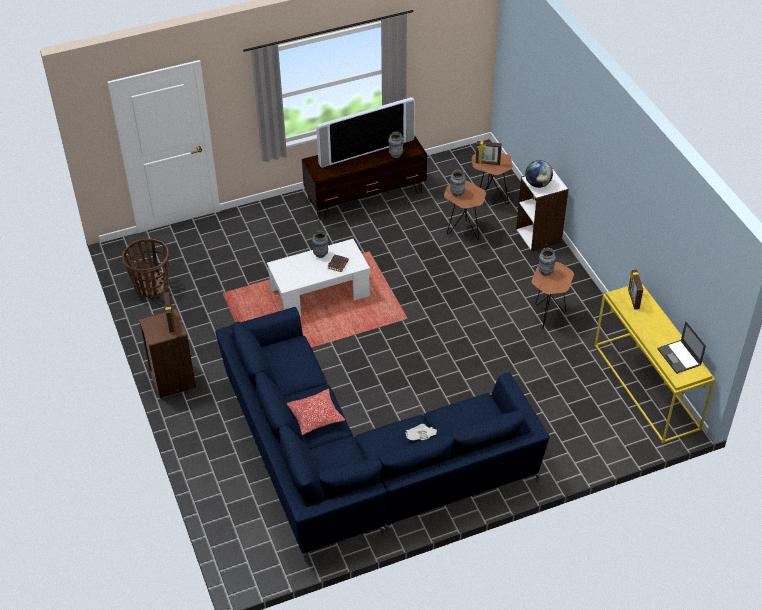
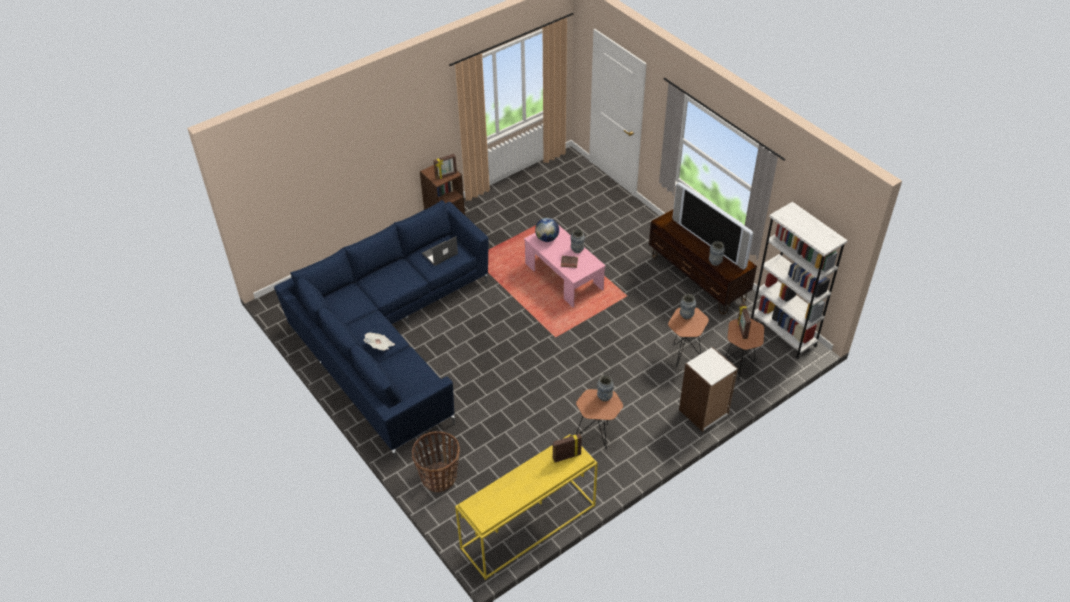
camera: 75 degrees right, 0 degrees up
basket [122,238,169,298] -> basket moved to [412,431,460,492]
white coffee table [267,239,370,316] -> pink coffee table [524,226,606,307]
pillow [287,389,345,435] -> none
globe [525,160,553,188] -> globe moved to [535,218,559,242]
laptop [657,321,706,374] -> laptop moved to [422,236,458,266]
none -> white bookcase [751,202,848,359]

